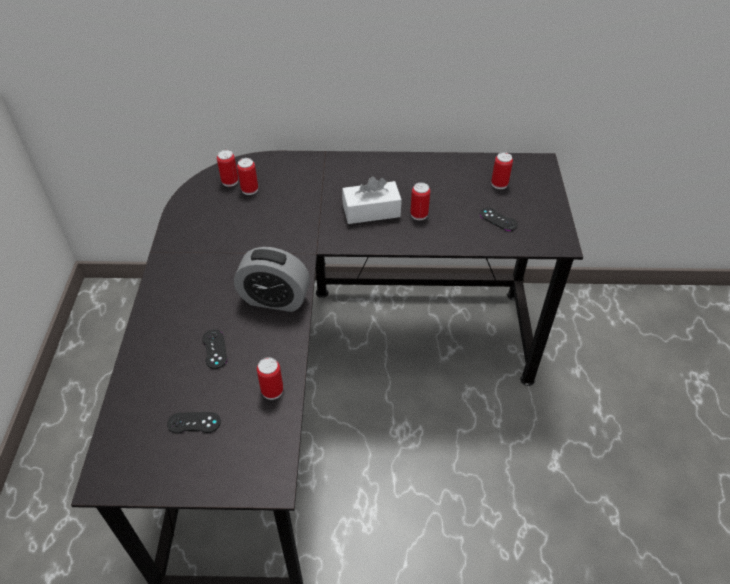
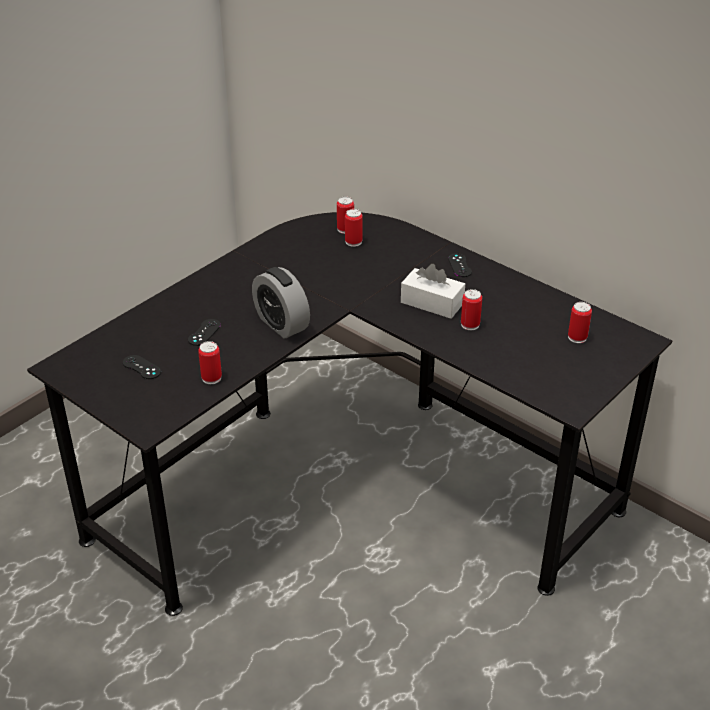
camera: 40 degrees right, 10 degrees down
black game controller [480,208,518,231] -> black game controller moved to [448,253,472,277]

